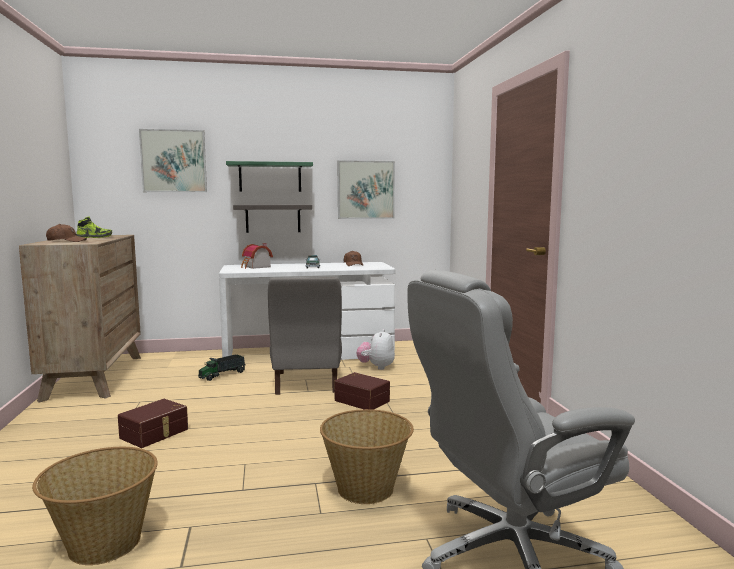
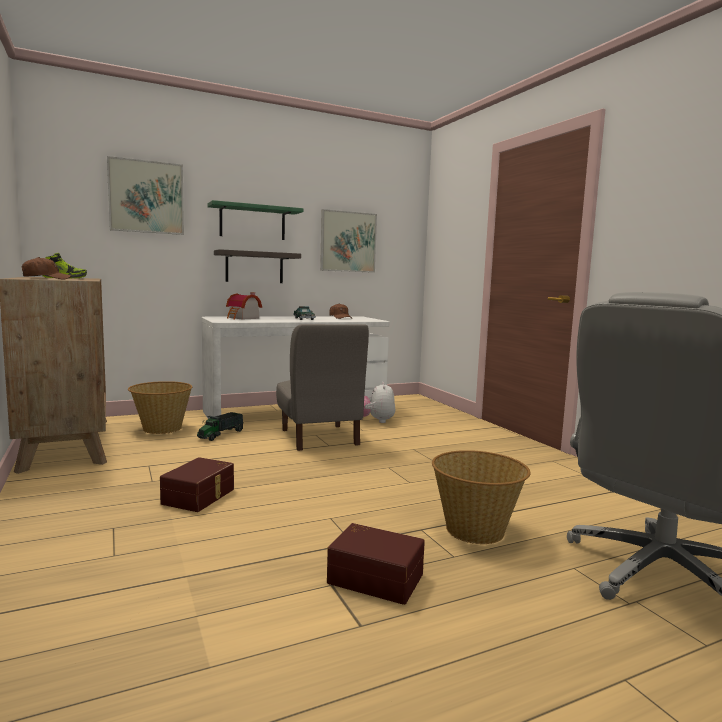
camera: 15 degrees left, 0 degrees up
basket [32,447,158,565] -> basket moved to [128,381,192,434]
brown storage box [334,372,390,410] -> brown storage box moved to [327,523,425,605]

